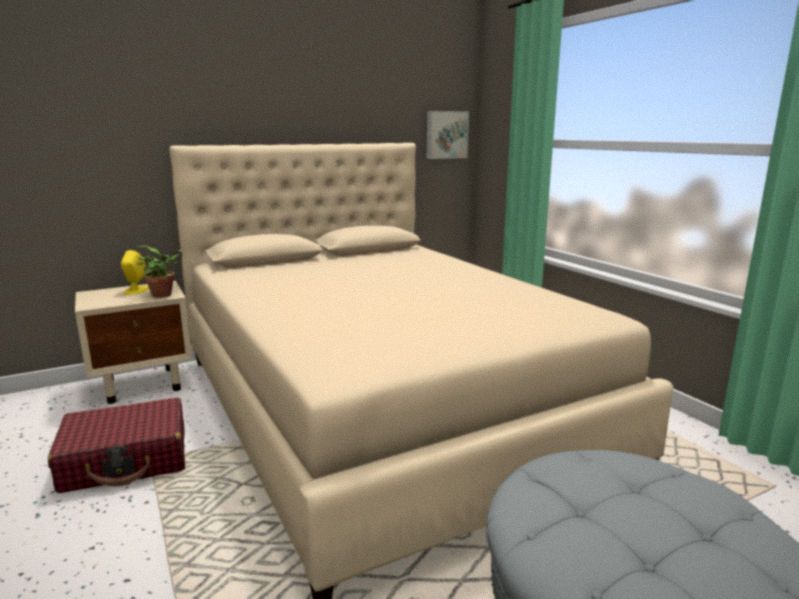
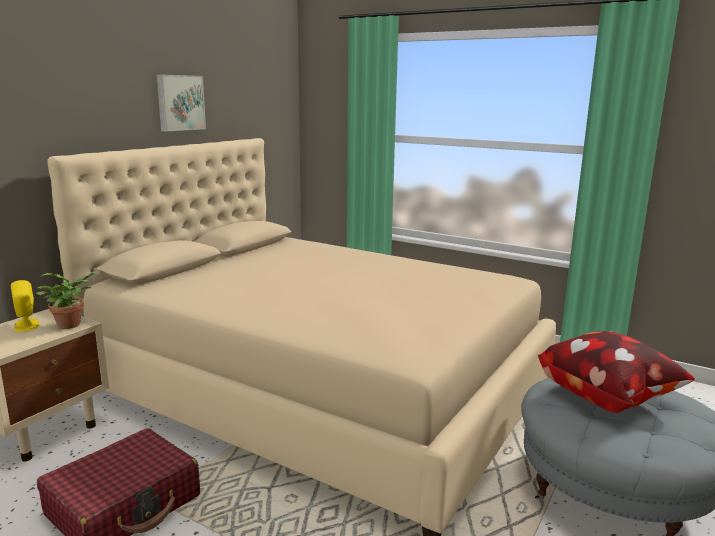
camera: 30 degrees left, 0 degrees up
picture [427,111,469,159] -> picture moved to [157,74,206,132]
none -> pillow [538,331,695,413]

